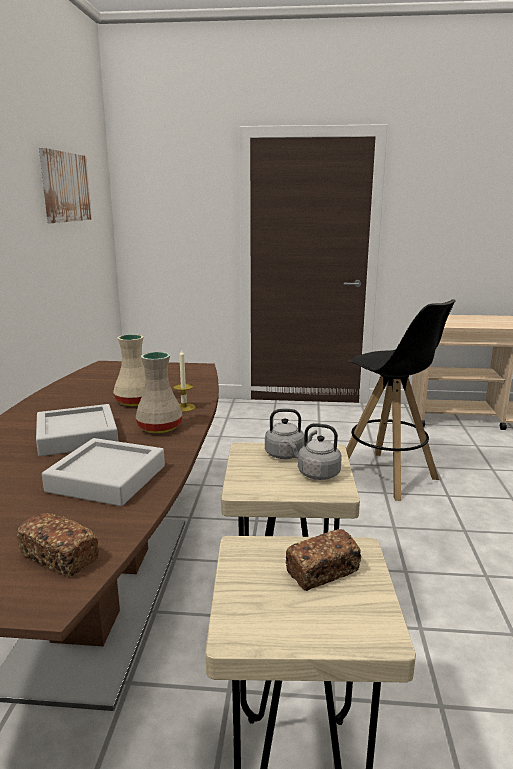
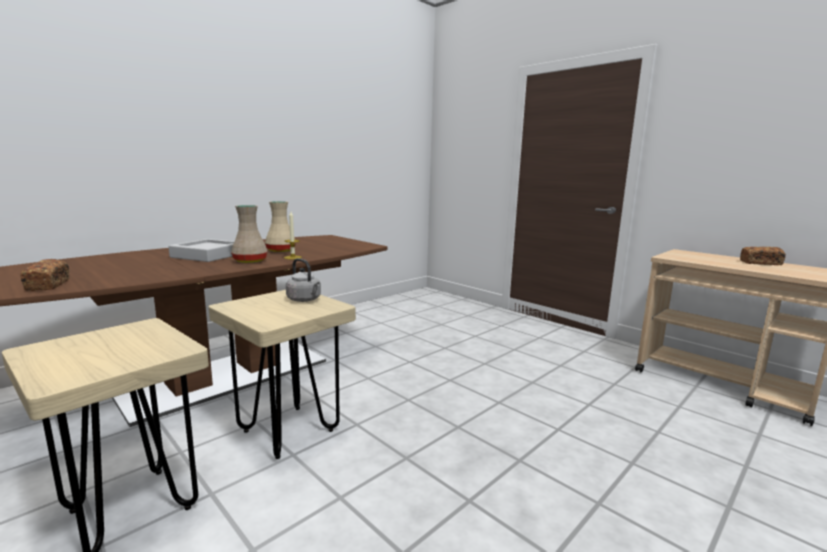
camera: 40 degrees right, 5 degrees down
picture [39,148,92,223] -> none
grey tray [42,438,165,506] -> none
bread [286,529,361,591] -> bread moved to [740,247,786,265]
grey kettle [288,423,342,480] -> none
black stool [346,299,456,501] -> none

